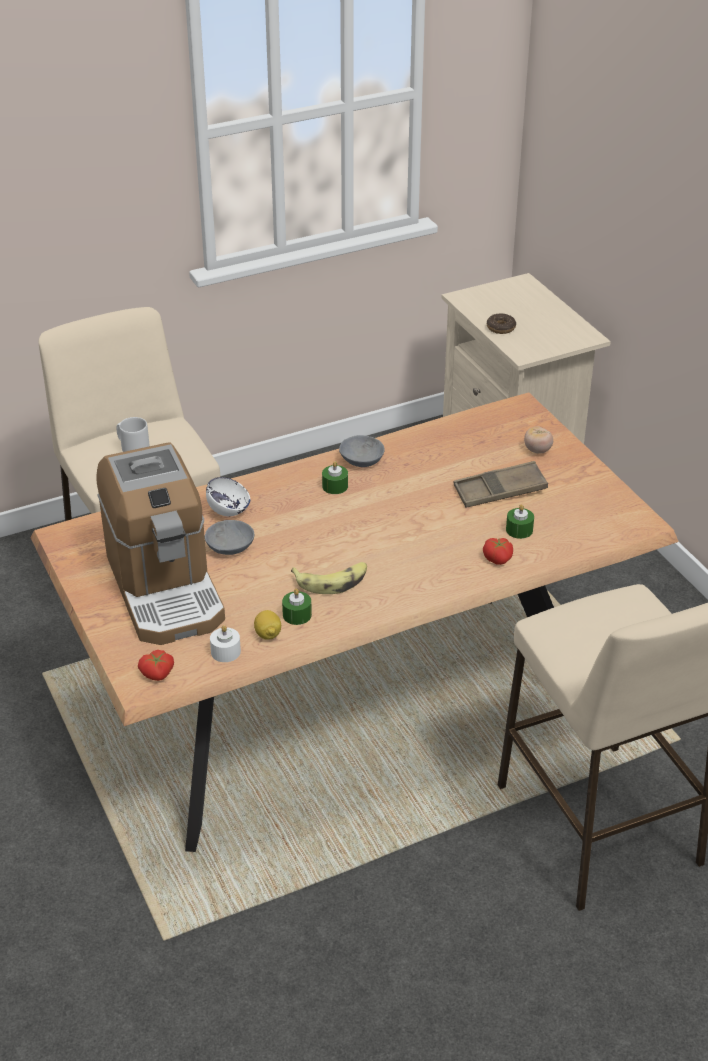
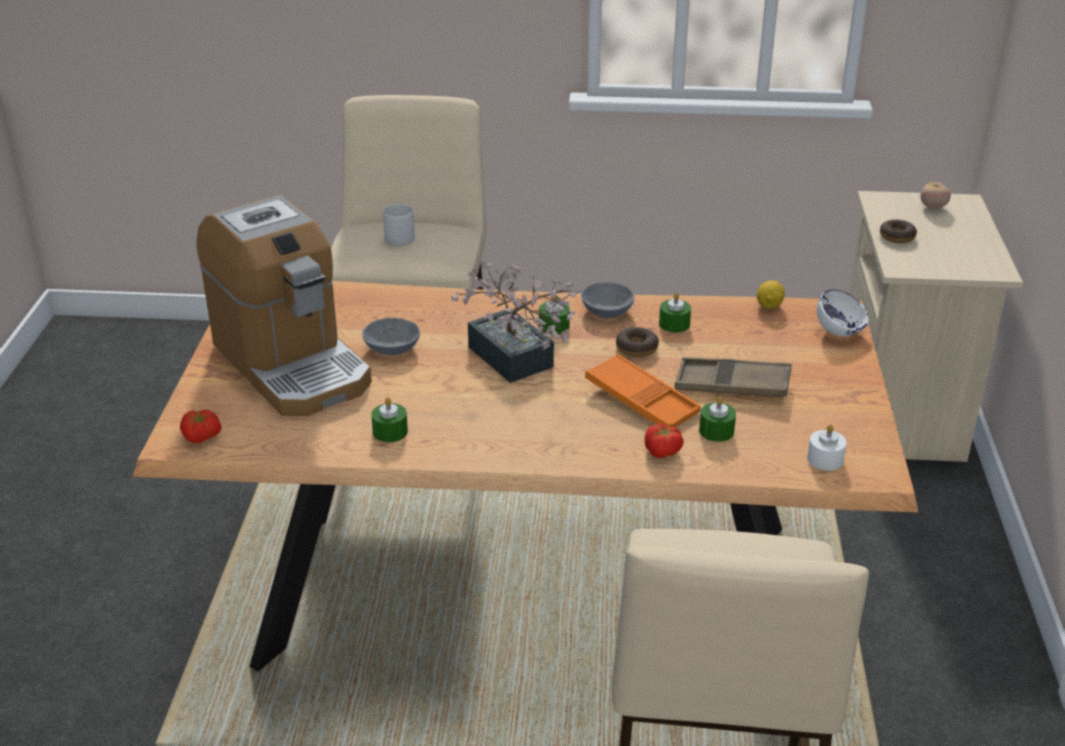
camera: 30 degrees right, 5 degrees down
coffee machine [96,442,225,645] -> coffee machine turned 45 degrees counterclockwise [196,195,372,416]
white bowl [206,477,250,516] -> white bowl moved to [817,290,869,337]
white candle [210,625,241,662] -> white candle moved to [807,424,847,471]
lemon [254,610,281,639] -> lemon moved to [757,280,785,309]
banana [291,562,367,594] -> none
tomato [524,426,553,454] -> tomato moved to [920,182,951,209]
none -> potted plant [451,262,581,383]
none -> orange tray [585,354,701,427]
none -> donut [616,327,659,357]
none -> green candle [659,292,691,333]

